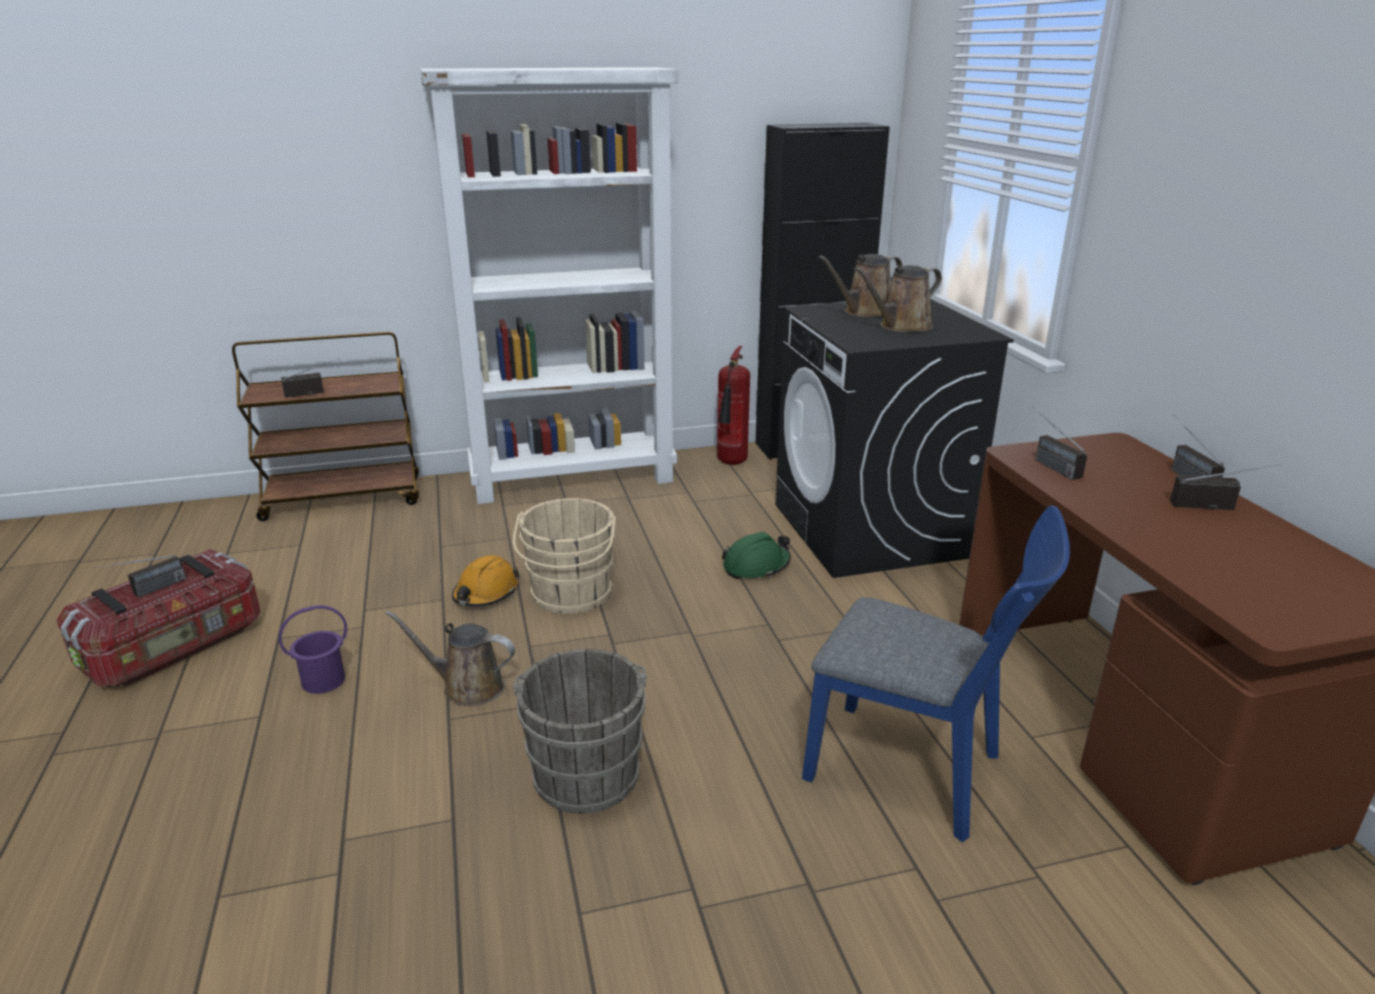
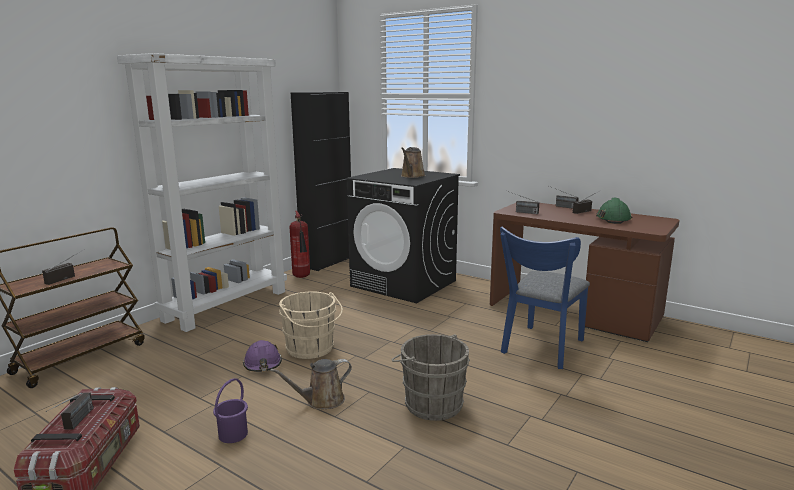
camera: 40 degrees left, 10 degrees down
orange hard hat [452,555,520,607] -> purple hard hat [243,340,282,372]
green hard hat [722,532,791,579] -> green hard hat moved to [596,198,632,224]
blue chair [802,506,1070,842] -> blue chair turned 135 degrees clockwise [500,227,590,369]
brown watering can [818,254,903,317] -> none

